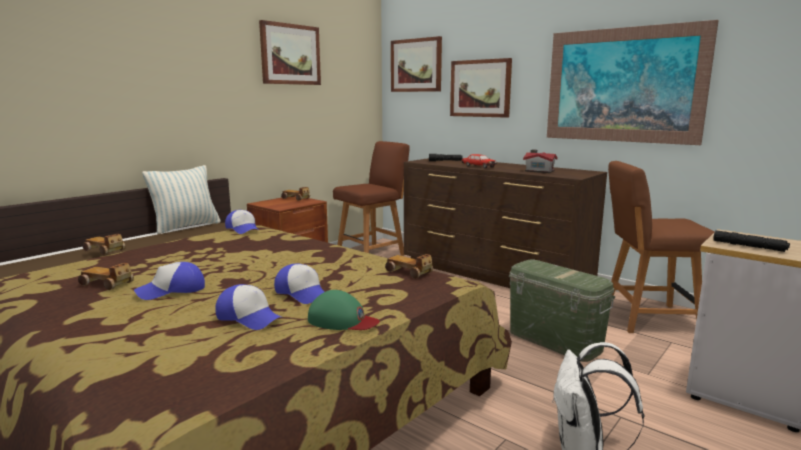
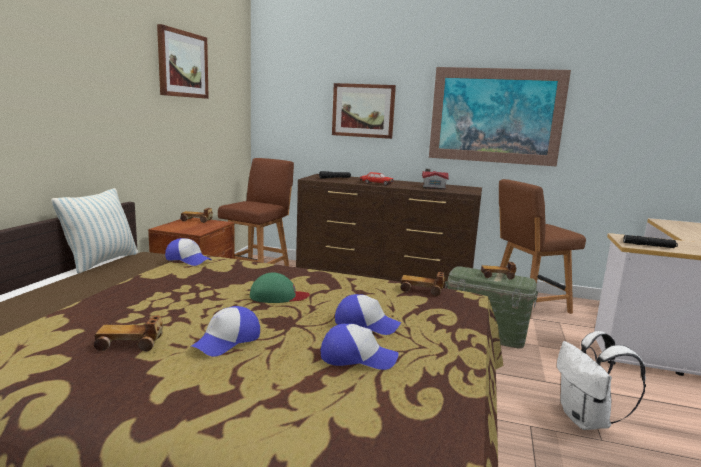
camera: 25 degrees left, 0 degrees up
toy car [83,234,126,255] -> toy car moved to [481,262,516,280]
green cap [308,290,380,330] -> green cap moved to [250,272,310,303]
picture [391,36,442,92] -> none

